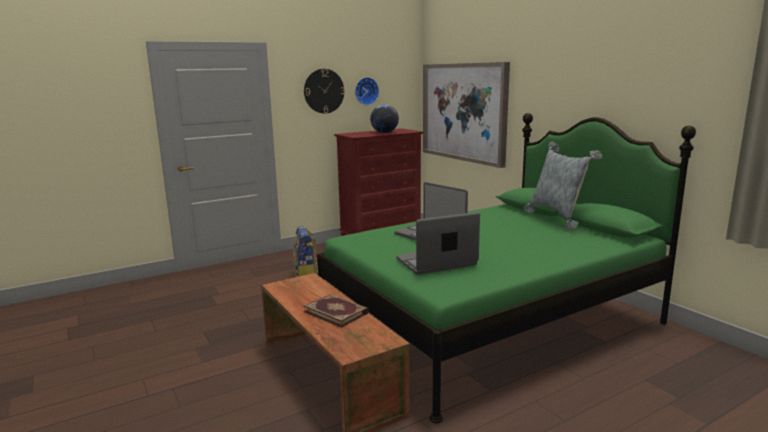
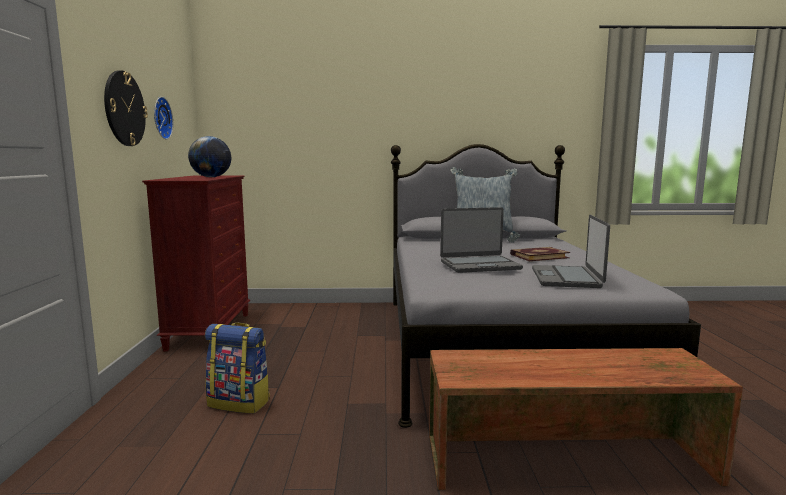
camera: 60 degrees left, 5 degrees down
book [304,294,369,328] -> book moved to [510,247,570,261]
green bed [317,113,696,423] -> grey bed [391,144,701,428]
picture [423,62,510,168] -> none

